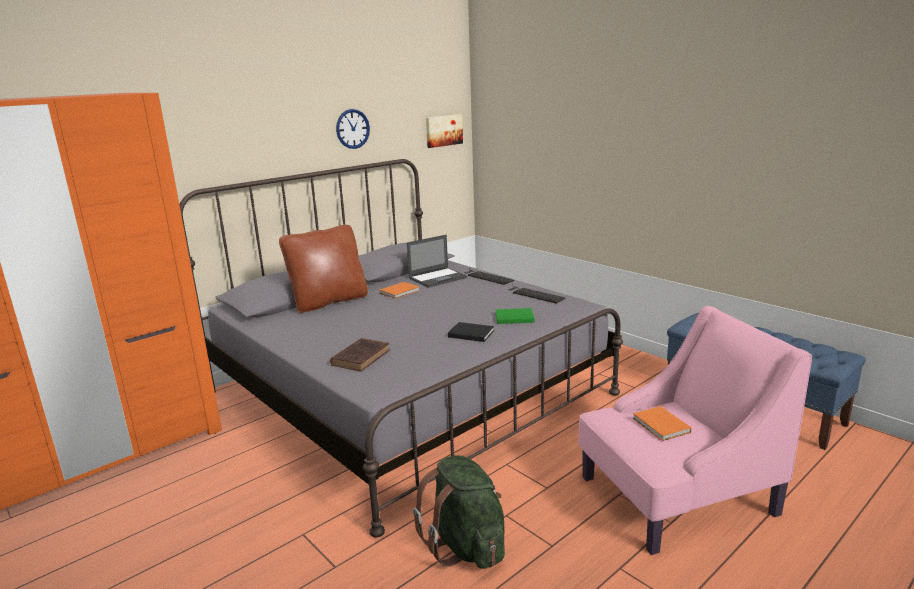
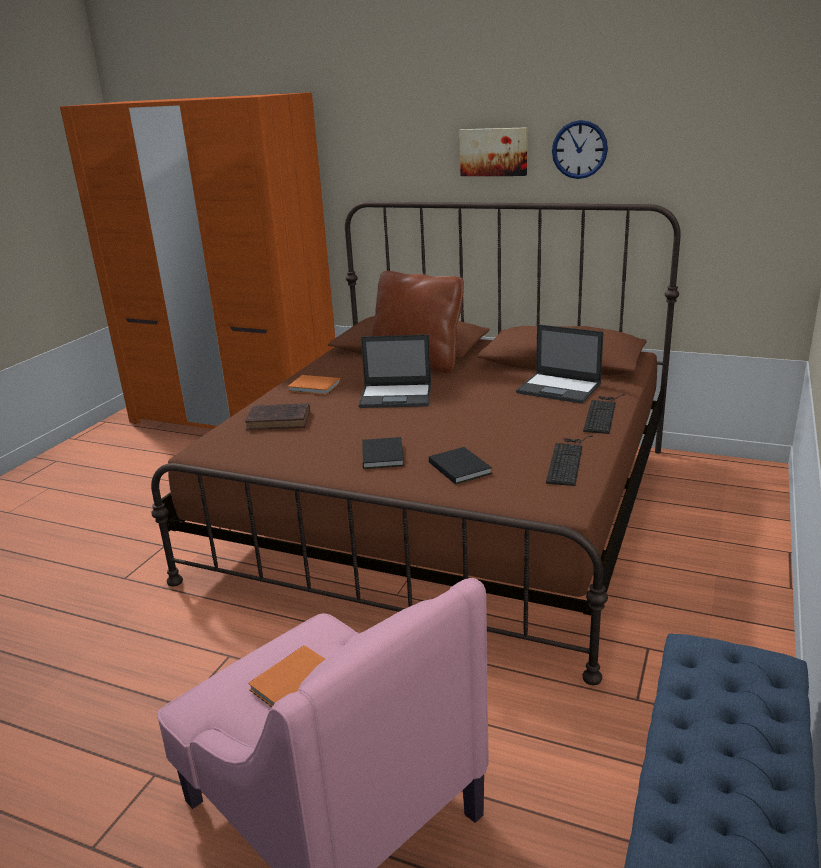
camera: 65 degrees right, 5 degrees up
grey bed [179,159,623,537] -> brown bed [151,202,681,685]
orange book [380,282,420,299] -> orange book moved to [288,375,341,395]
green backpack [413,455,505,569] -> none
picture [426,114,463,148] -> picture moved to [459,127,527,176]
green book [495,308,535,324] -> black book [429,447,492,484]
none -> laptop [358,334,431,408]

